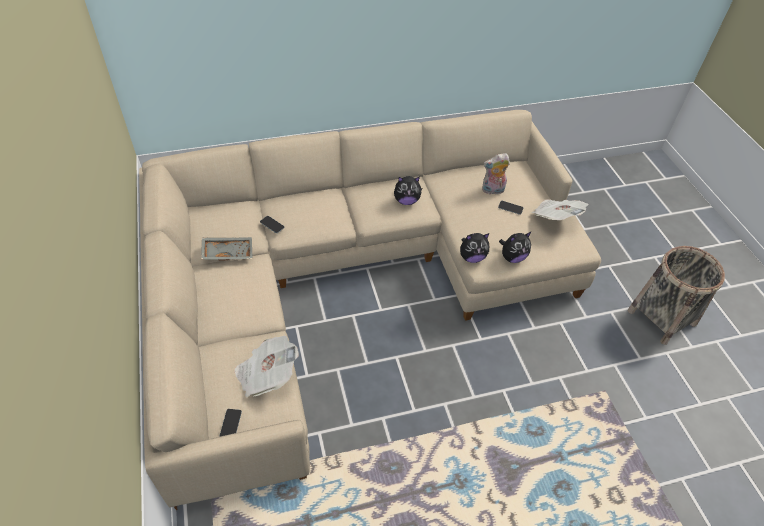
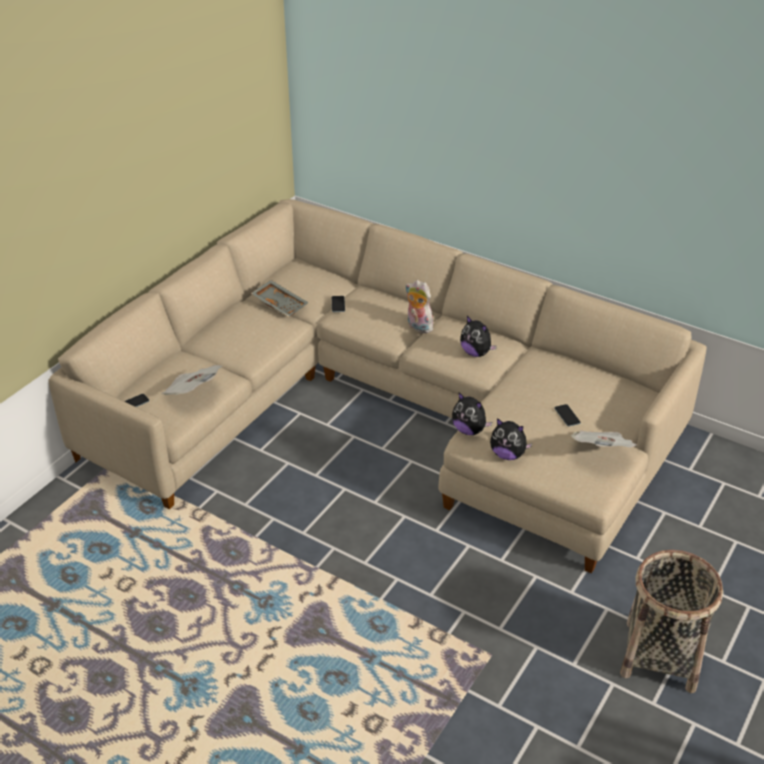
camera: 50 degrees right, 10 degrees down
plush toy [482,153,510,194] -> plush toy moved to [405,280,436,333]

